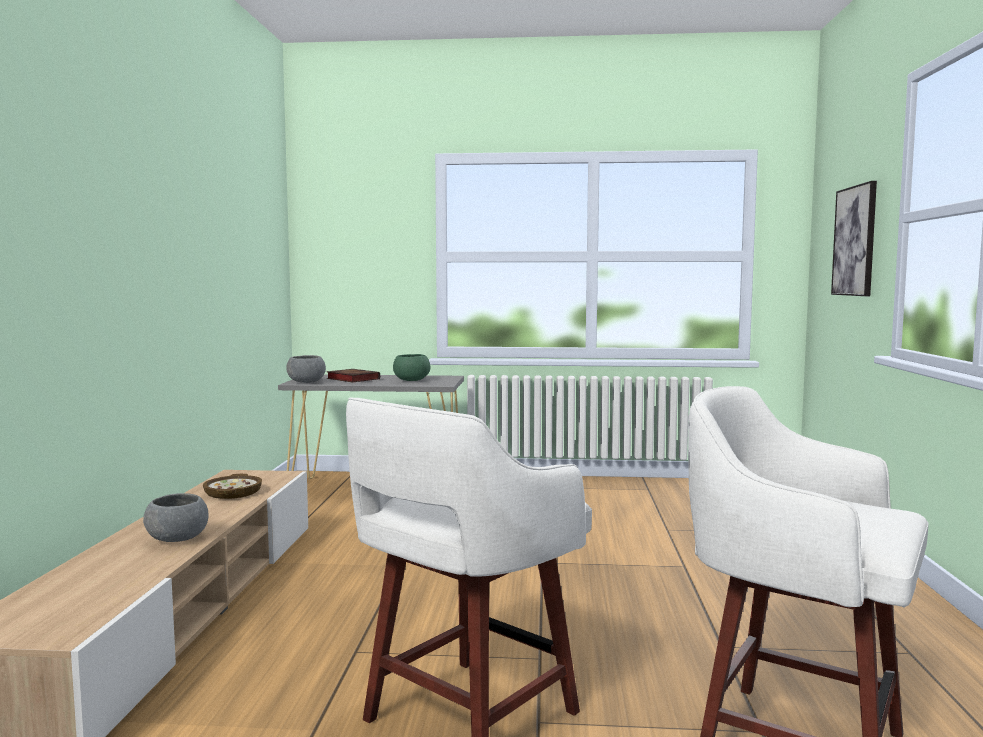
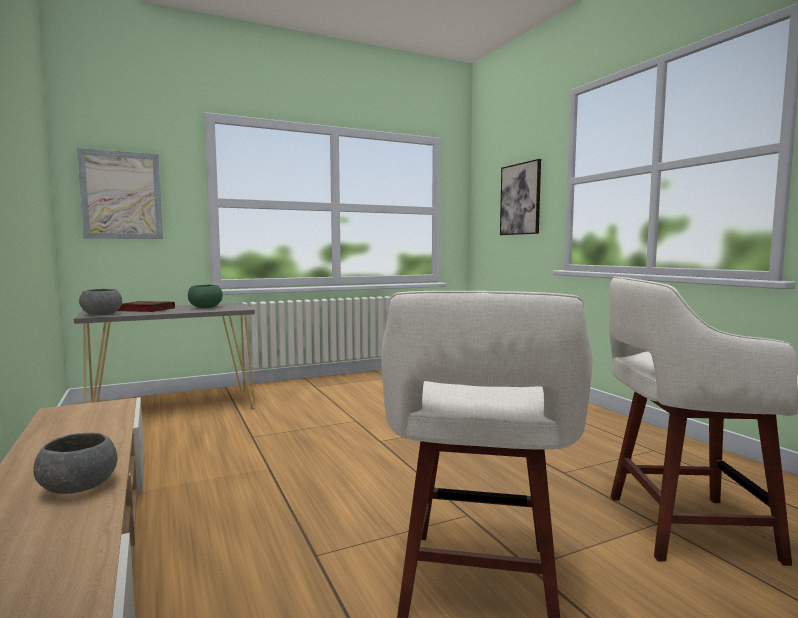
camera: 30 degrees left, 0 degrees up
bowl [203,474,262,499] -> none
none -> picture [77,148,163,239]

